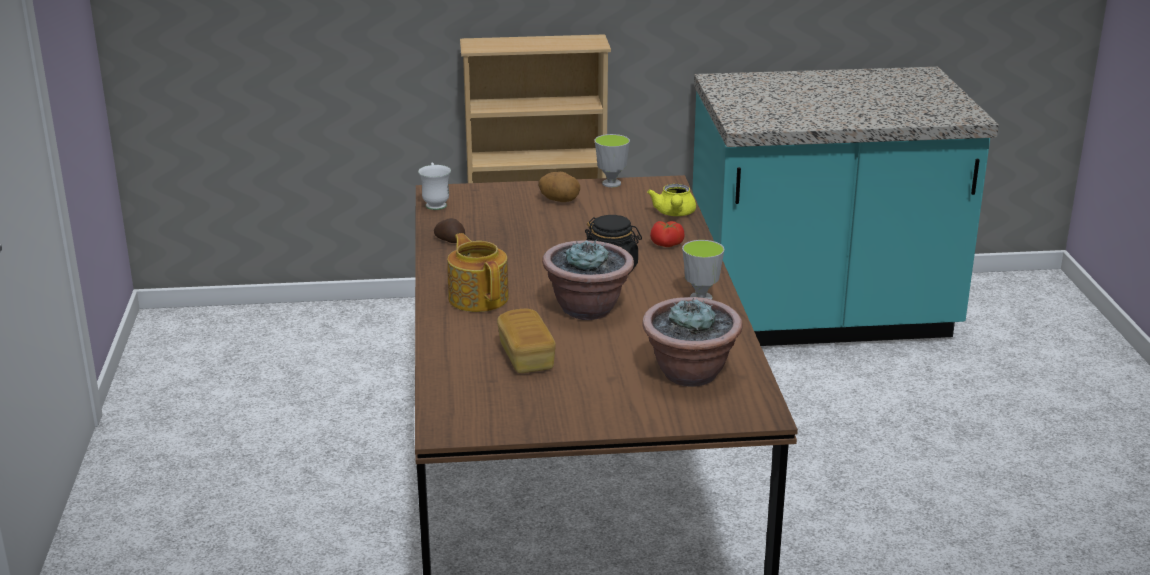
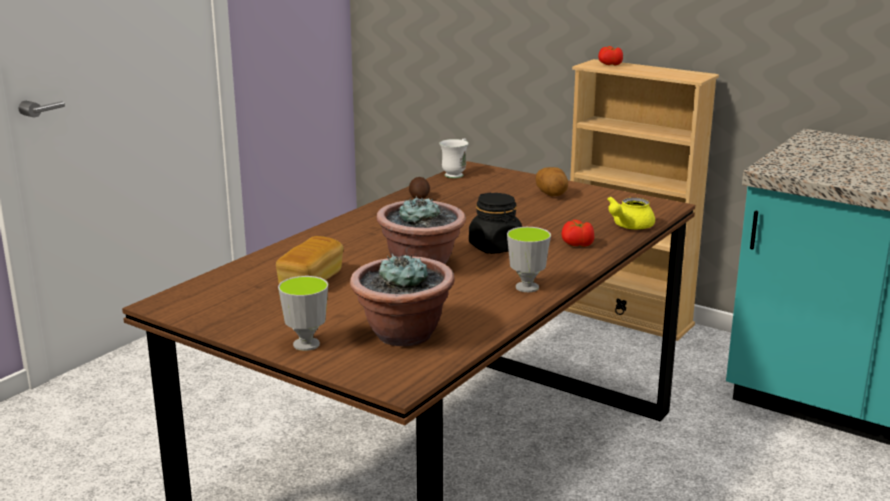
camera: 40 degrees right, 5 degrees down
teapot [447,233,509,312] -> none
cup [595,134,630,187] -> cup moved to [278,276,328,351]
none -> tomato [598,46,623,65]

